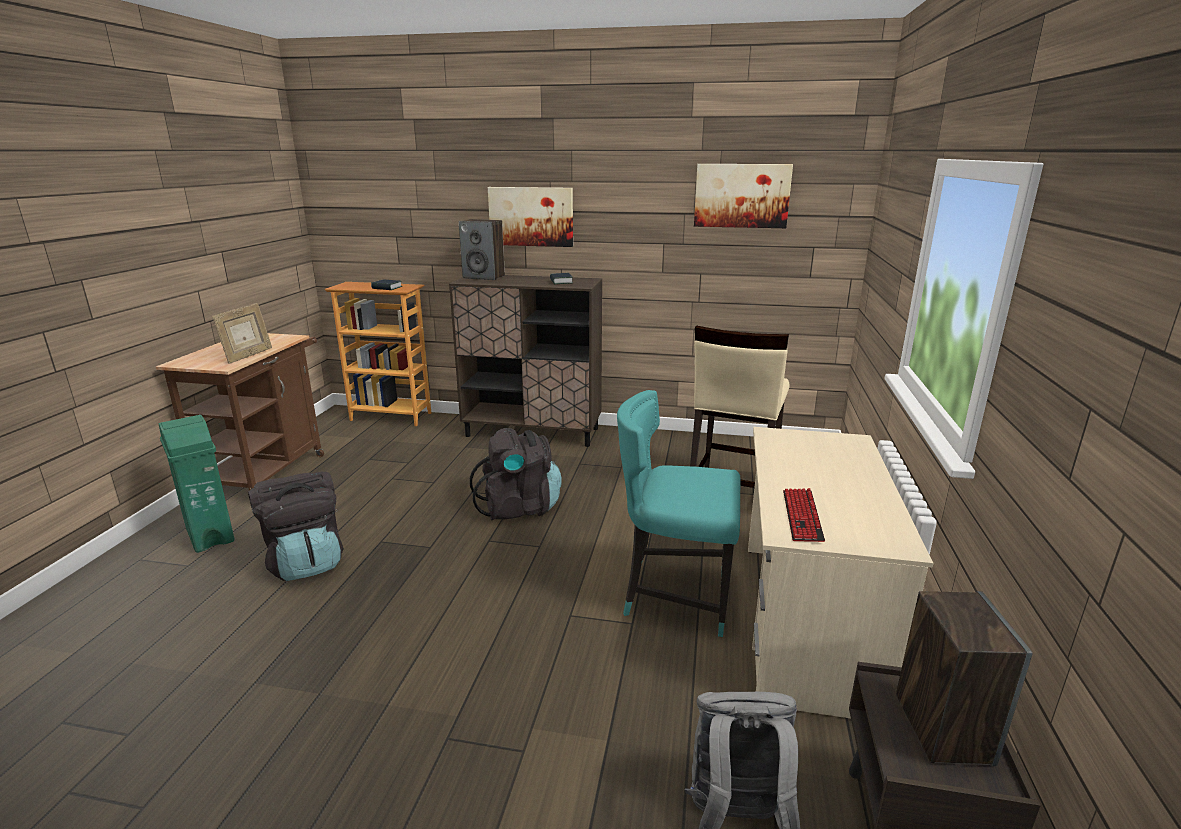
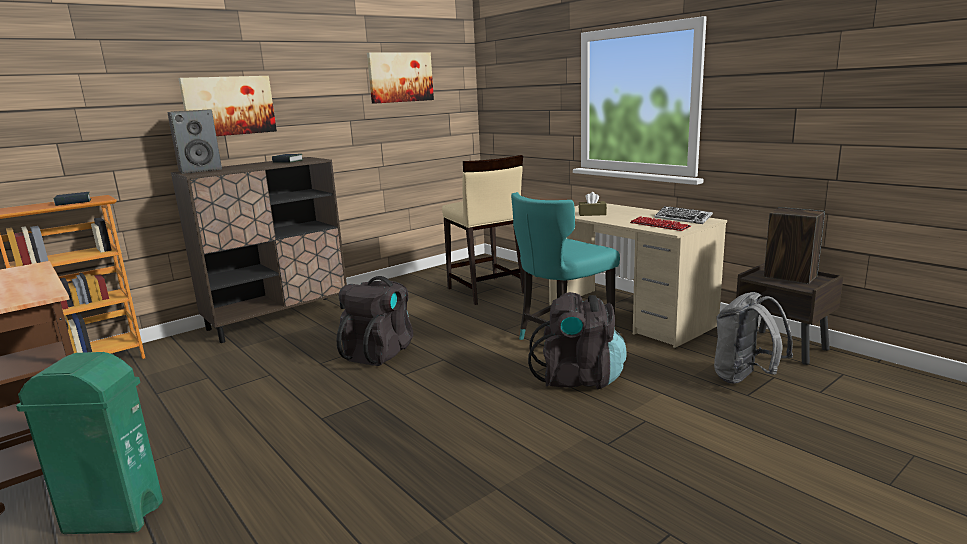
camera: 50 degrees left, 5 degrees down
picture frame [212,303,272,364] -> none
black backpack [248,472,344,581] -> black backpack moved to [528,292,627,389]
none -> brown tissue box [579,192,607,216]
none -> keyboard [654,206,713,224]

